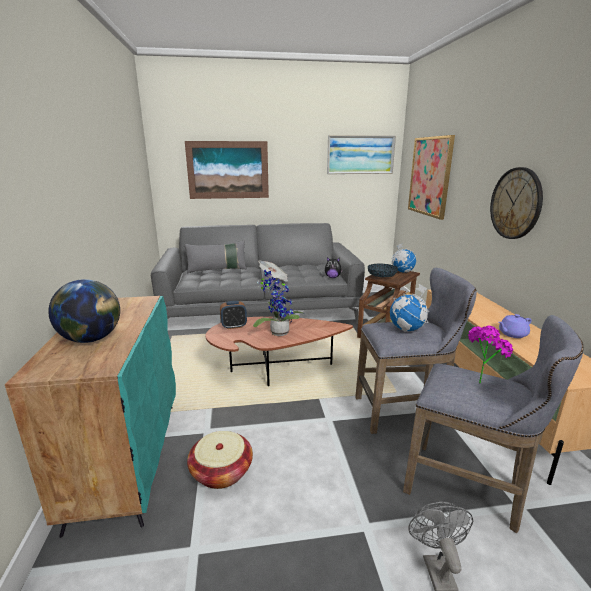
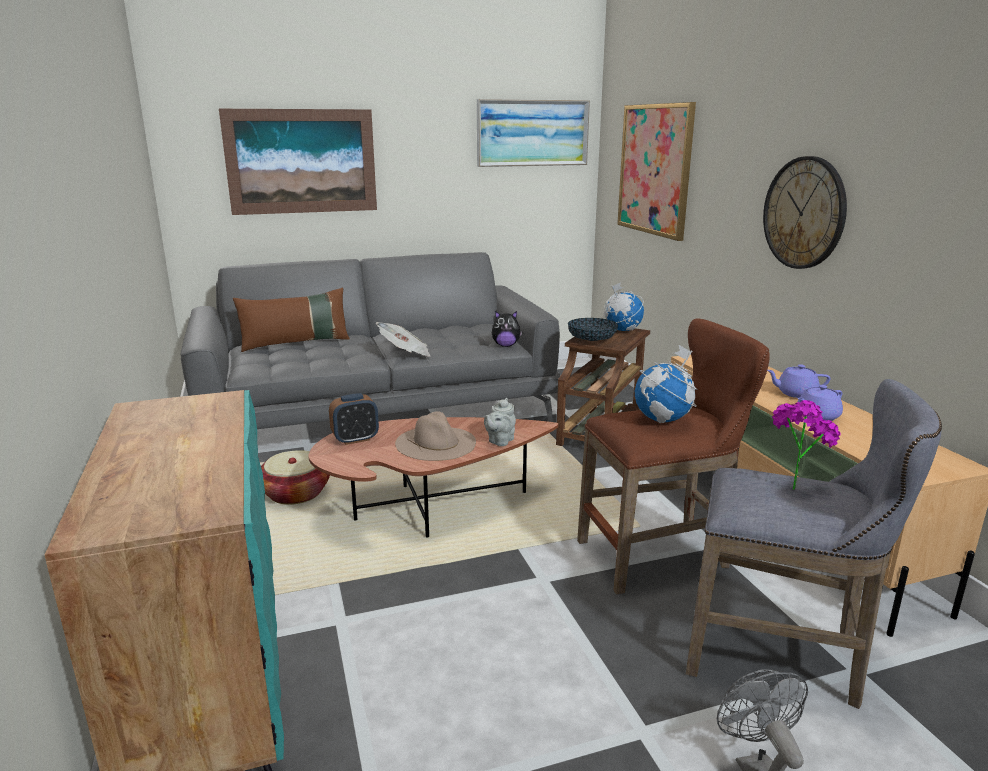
camera: 10 degrees left, 0 degrees up
globe [48,279,120,343] -> none
grey pillow [184,240,247,274] -> brown pillow [233,288,350,352]
basket [187,431,253,489] -> basket moved to [261,450,330,505]
potted plant [253,270,304,336] -> beige hat [395,411,476,461]
grey stool [355,268,476,434] -> brown stool [577,319,770,595]
none -> grey teapot [484,398,516,446]
none -> purple teapot [767,364,831,398]

